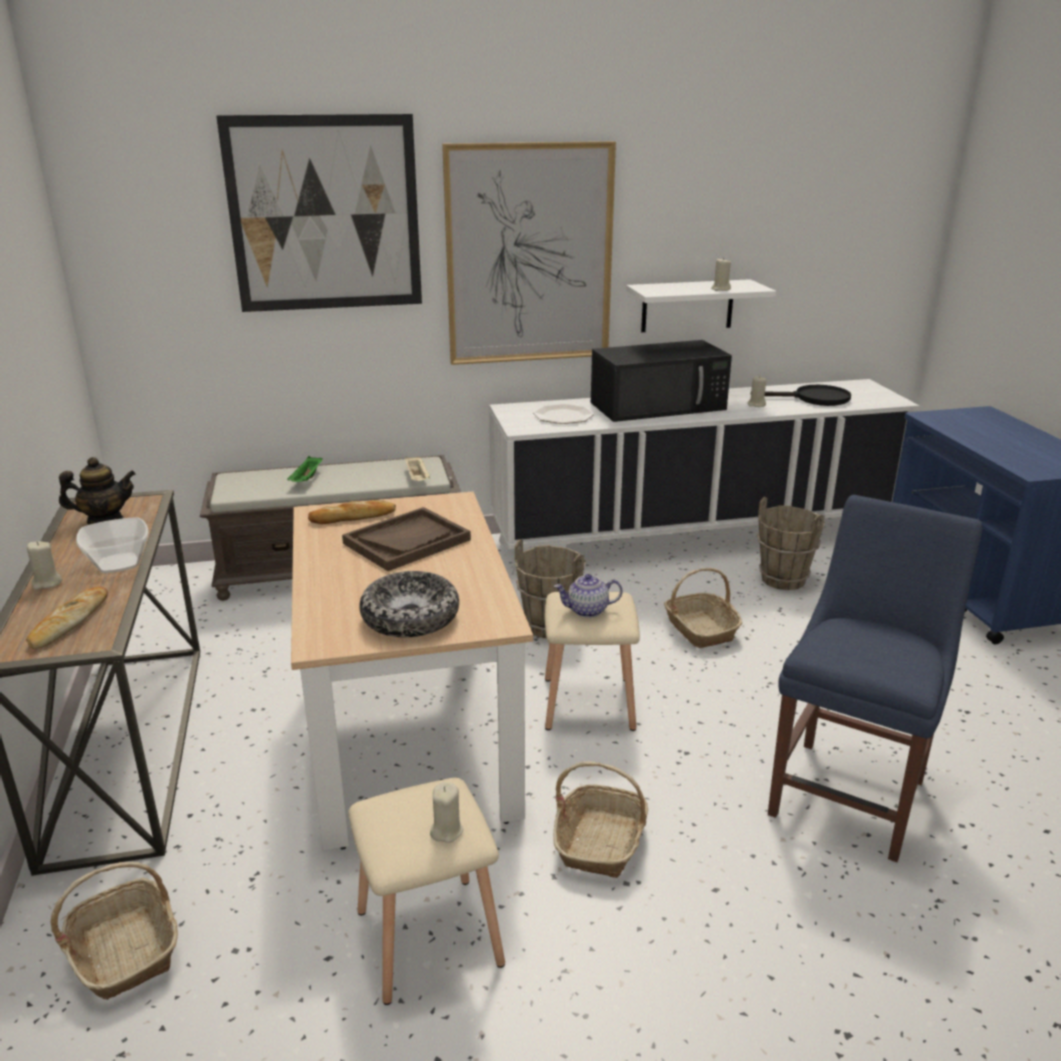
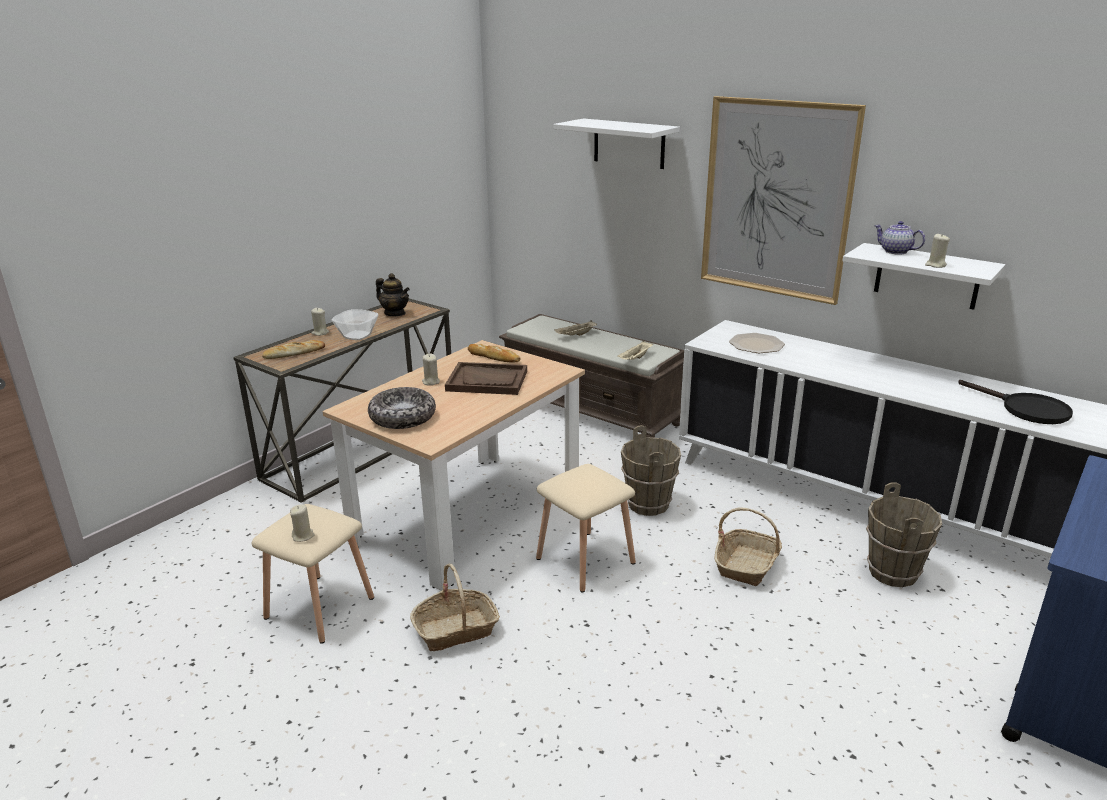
camera: 50 degrees right, 0 degrees up
basket [51,862,178,1000] -> none
picture [216,114,422,312] -> white shelf [553,118,680,169]
green tray [287,456,323,482] -> beige tray [554,320,597,336]
teapot [554,574,623,618] -> teapot moved to [874,221,925,255]
black microwave [591,340,732,422] -> none
beige candle [747,376,767,407] -> beige candle moved to [422,354,440,385]
blue chair [768,495,982,862] -> none

